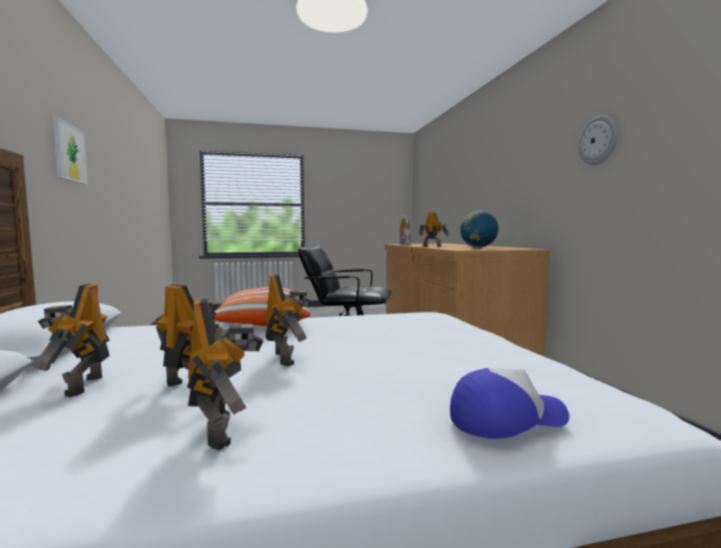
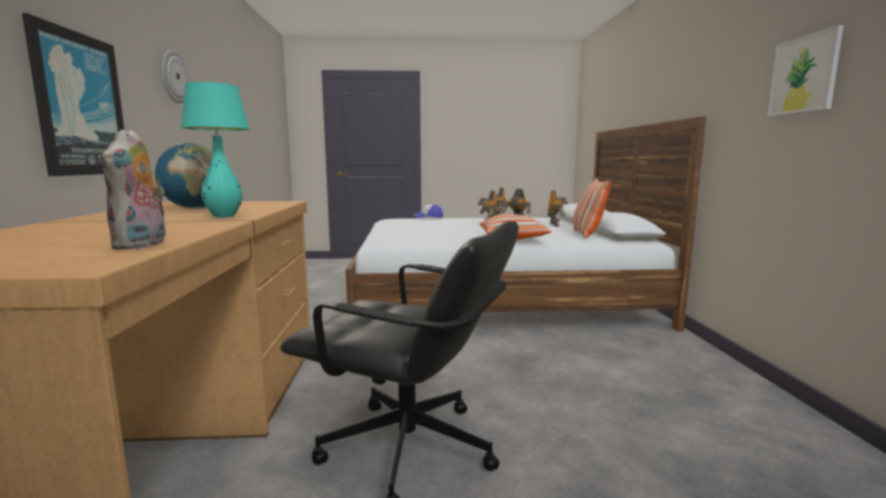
camera: 170 degrees left, 5 degrees up
toy robot [419,212,449,247] -> turquoise table lamp [181,82,250,218]
none -> picture [22,13,124,176]
none -> pillow [573,178,611,238]

